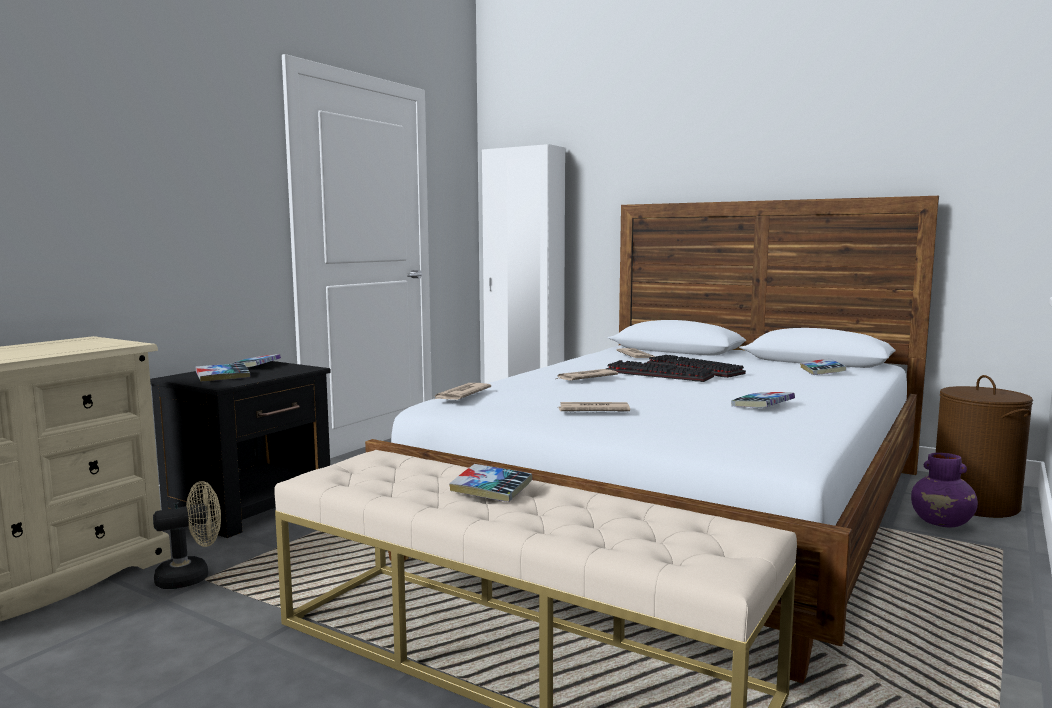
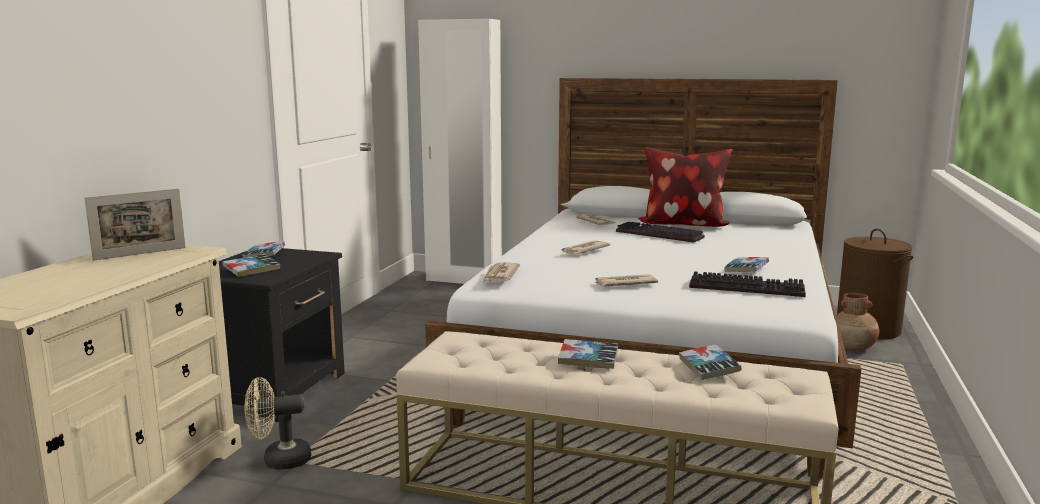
camera: 15 degrees left, 5 degrees up
beige fan [153,481,221,589] -> beige fan turned 150 degrees counterclockwise [244,377,311,470]
keyboard [606,360,714,382] -> keyboard moved to [689,271,806,297]
book [800,359,846,375] -> book moved to [679,344,741,380]
purple vase [911,453,978,528] -> brown vase [836,293,879,351]
none -> picture frame [84,188,186,261]
none -> pillow [638,147,733,227]

